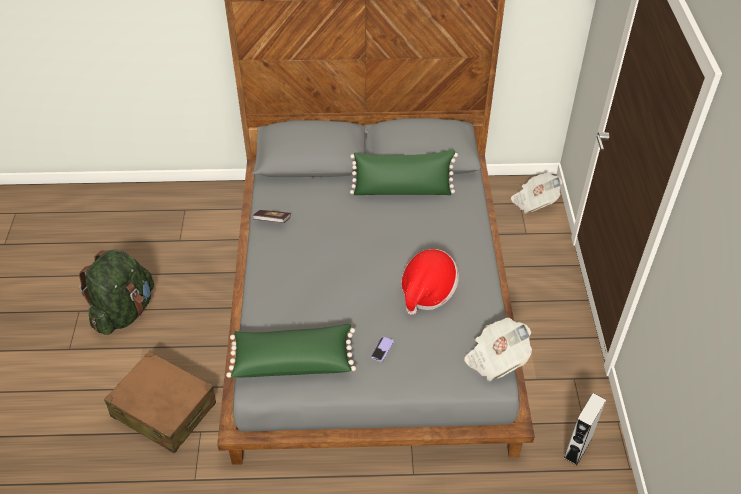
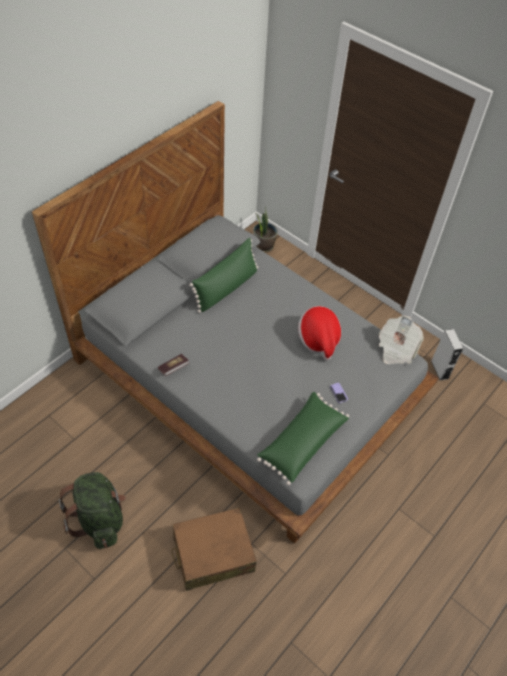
camera: 50 degrees left, 5 degrees up
newspaper [511,172,563,213] -> potted plant [253,206,278,252]

